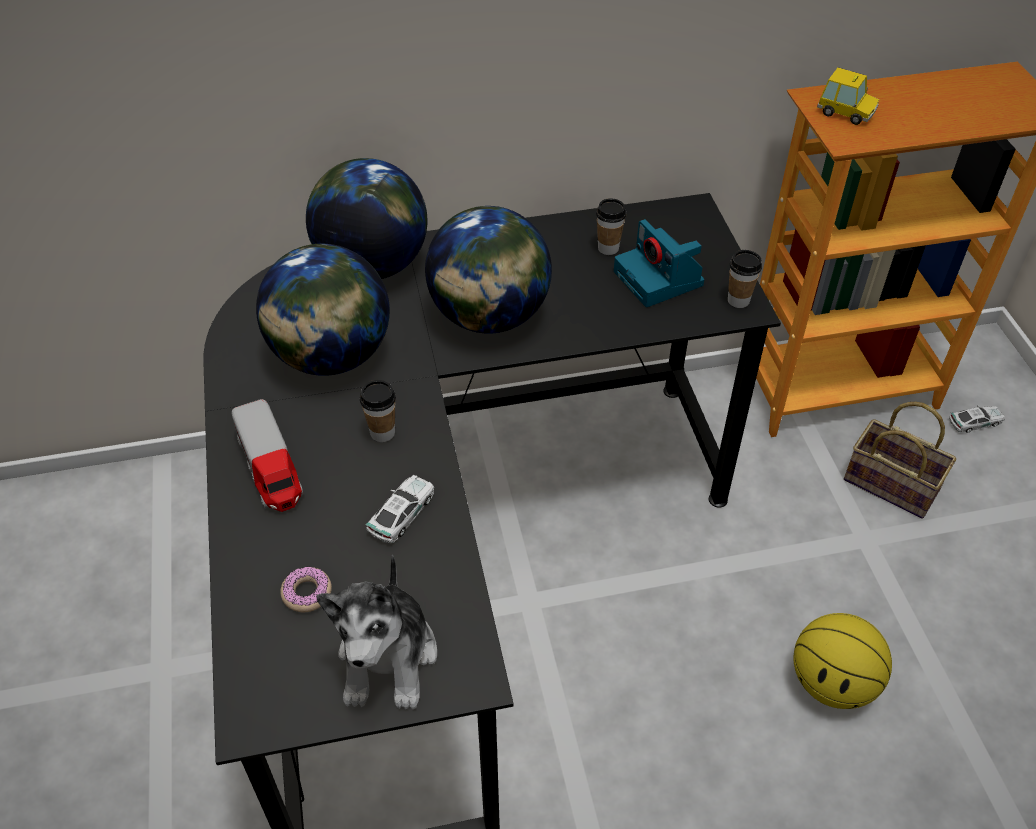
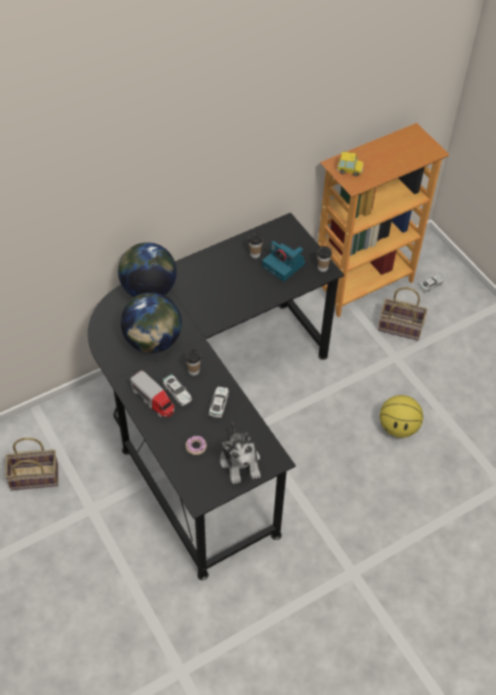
camera: 20 degrees left, 5 degrees up
globe [425,206,552,333] -> none
none -> basket [5,438,58,491]
none -> toy car [162,374,192,406]

